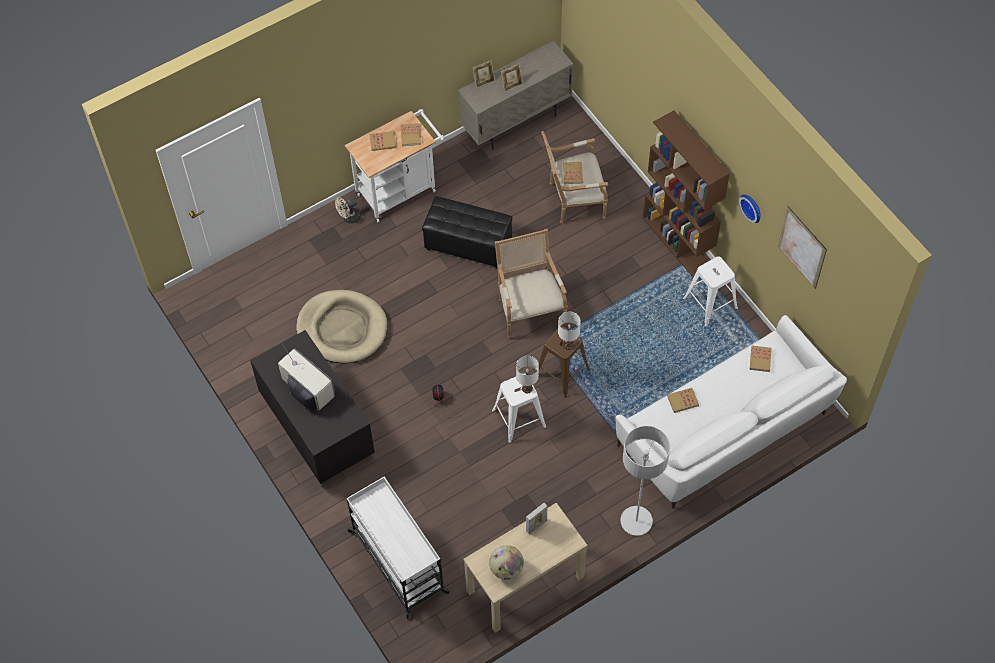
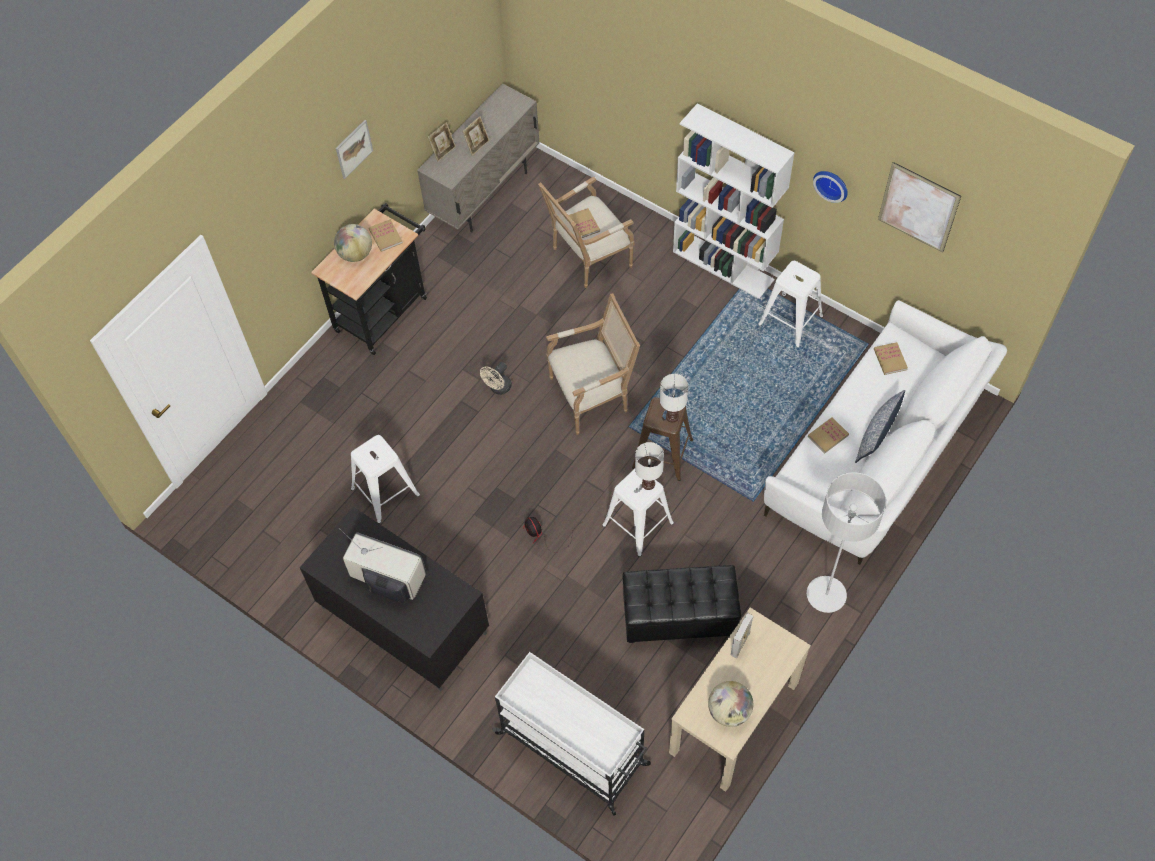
camera: 20 degrees left, 0 degrees up
beige dog bed [296,290,387,364] -> white stool [351,435,420,524]
beige fan [335,197,360,223] -> beige fan moved to [480,362,512,395]
white cart [345,109,444,222] -> black cart [311,203,427,355]
book [370,131,396,151] -> globe [334,224,372,262]
black ottoman [422,196,512,269] -> black ottoman moved to [622,565,741,643]
armchair [495,229,568,339] -> armchair turned 105 degrees clockwise [546,293,640,435]
brown bookcase [643,110,730,278] -> white bookcase [673,103,795,299]
none -> picture [336,120,373,179]
none -> pillow [855,390,905,463]

